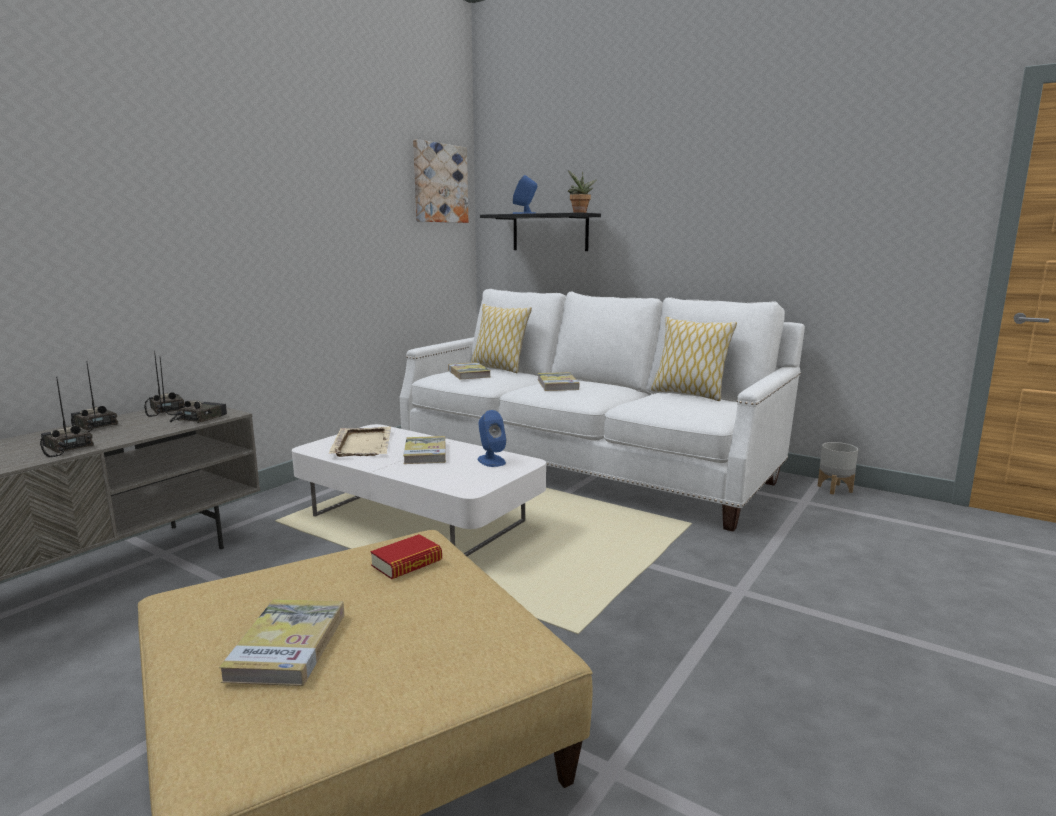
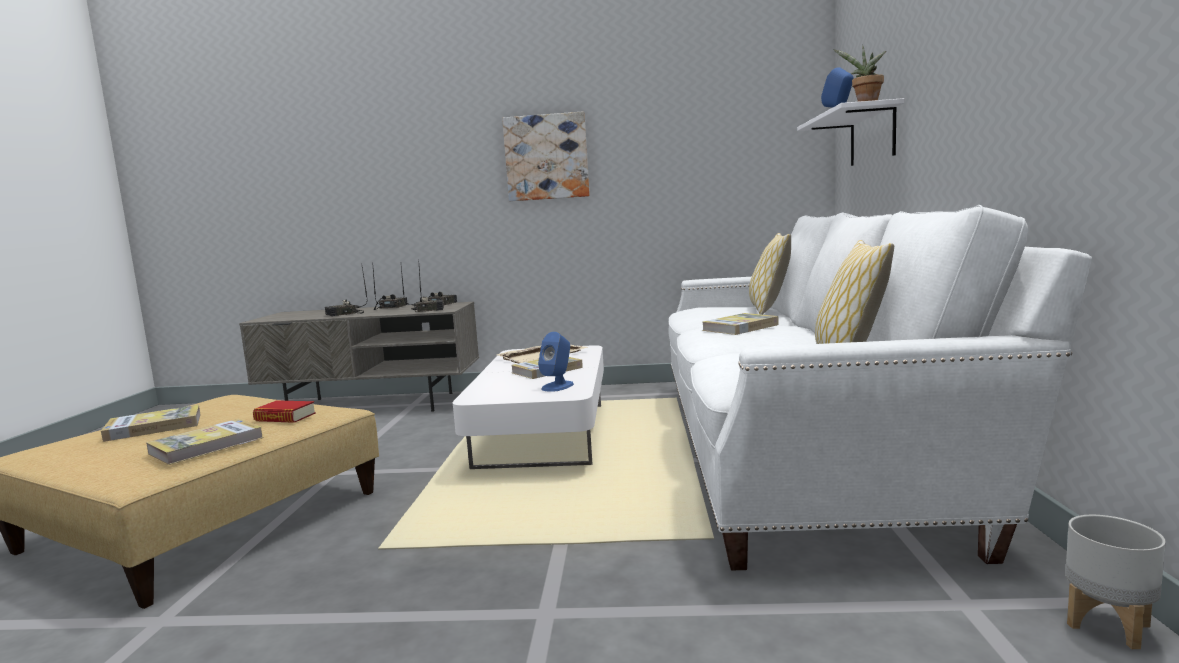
camera: 60 degrees right, 5 degrees down
radio [40,377,94,457] -> radio turned 135 degrees counterclockwise [325,263,367,316]
picture [413,139,468,223] -> picture moved to [502,111,590,201]
book [448,362,491,380] -> book moved to [146,419,264,465]
black shelf [480,212,601,251] -> white shelf [797,98,904,166]

